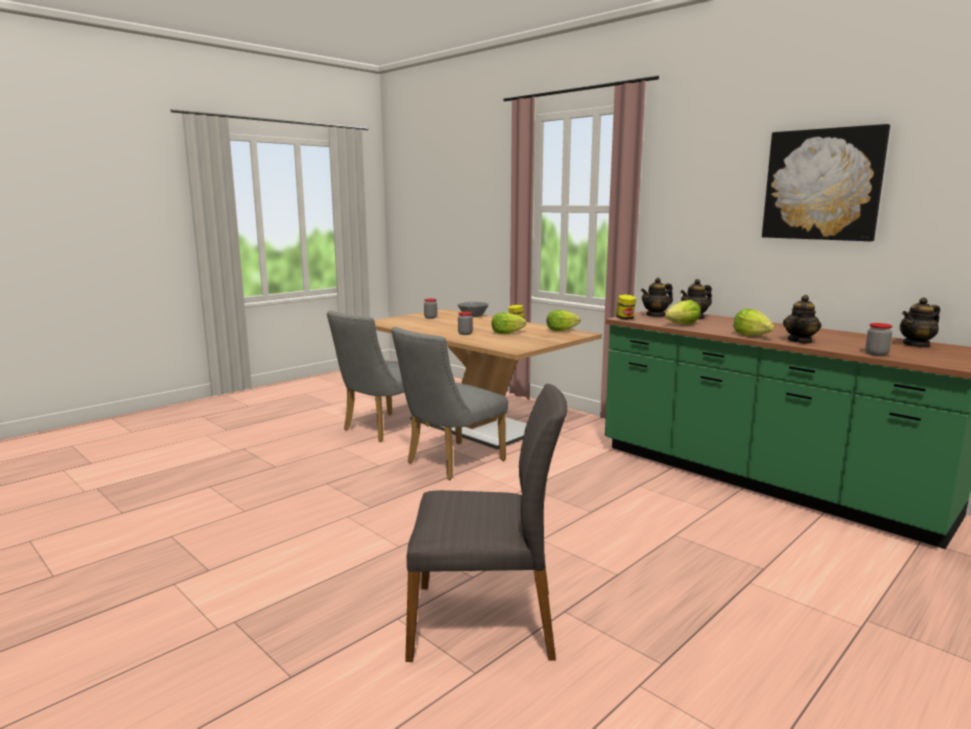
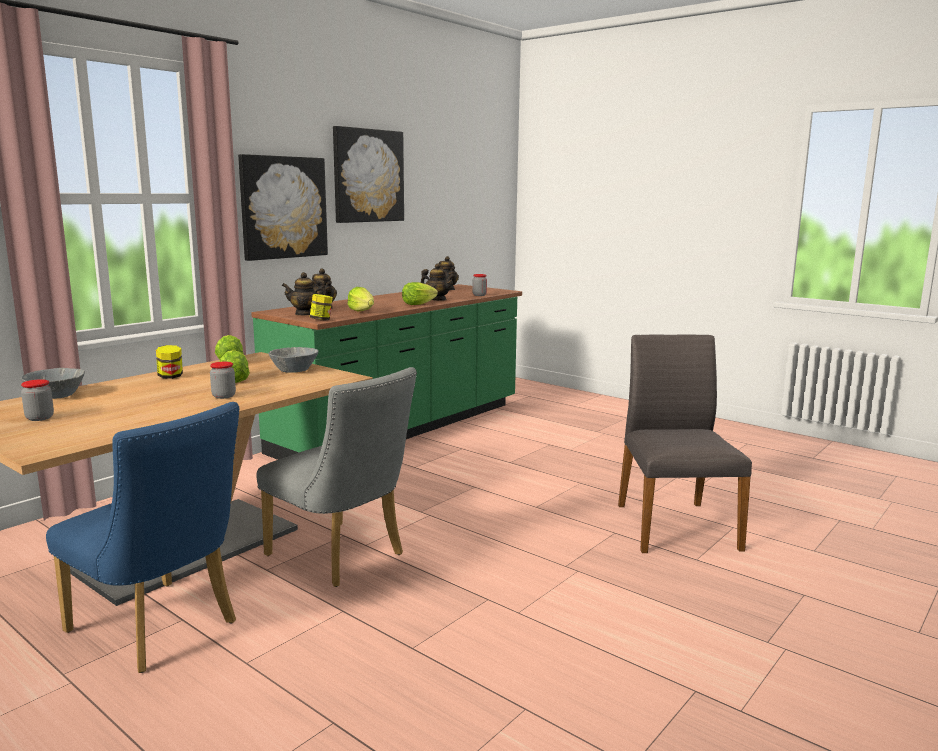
camera: 95 degrees left, 0 degrees up
grey chair [327,311,430,442] -> blue chair [46,402,239,673]
teapot [641,278,673,317] -> teapot turned 120 degrees clockwise [282,272,328,316]
none -> picture [238,154,328,261]
none -> grey bowl [268,347,318,373]

